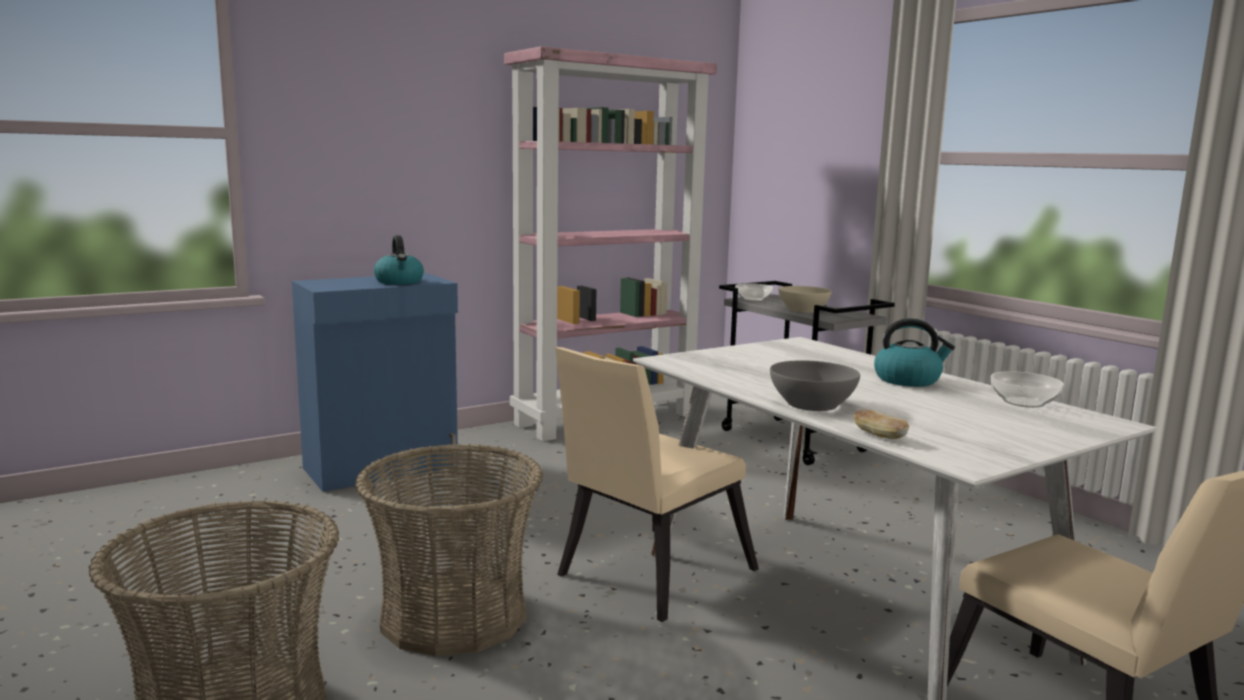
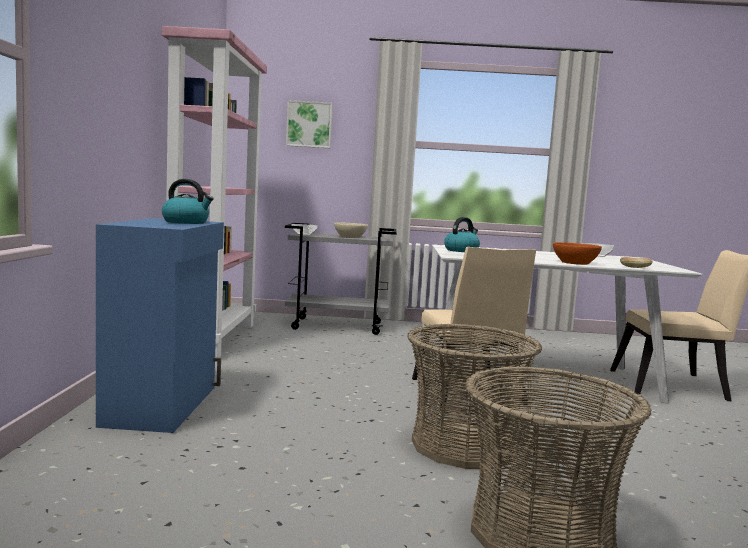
camera: 55 degrees left, 5 degrees down
grey bowl [770,360,860,411] -> orange bowl [553,242,602,265]
kettle [874,318,955,387] -> kettle moved to [444,217,480,252]
none -> picture [286,100,333,148]

